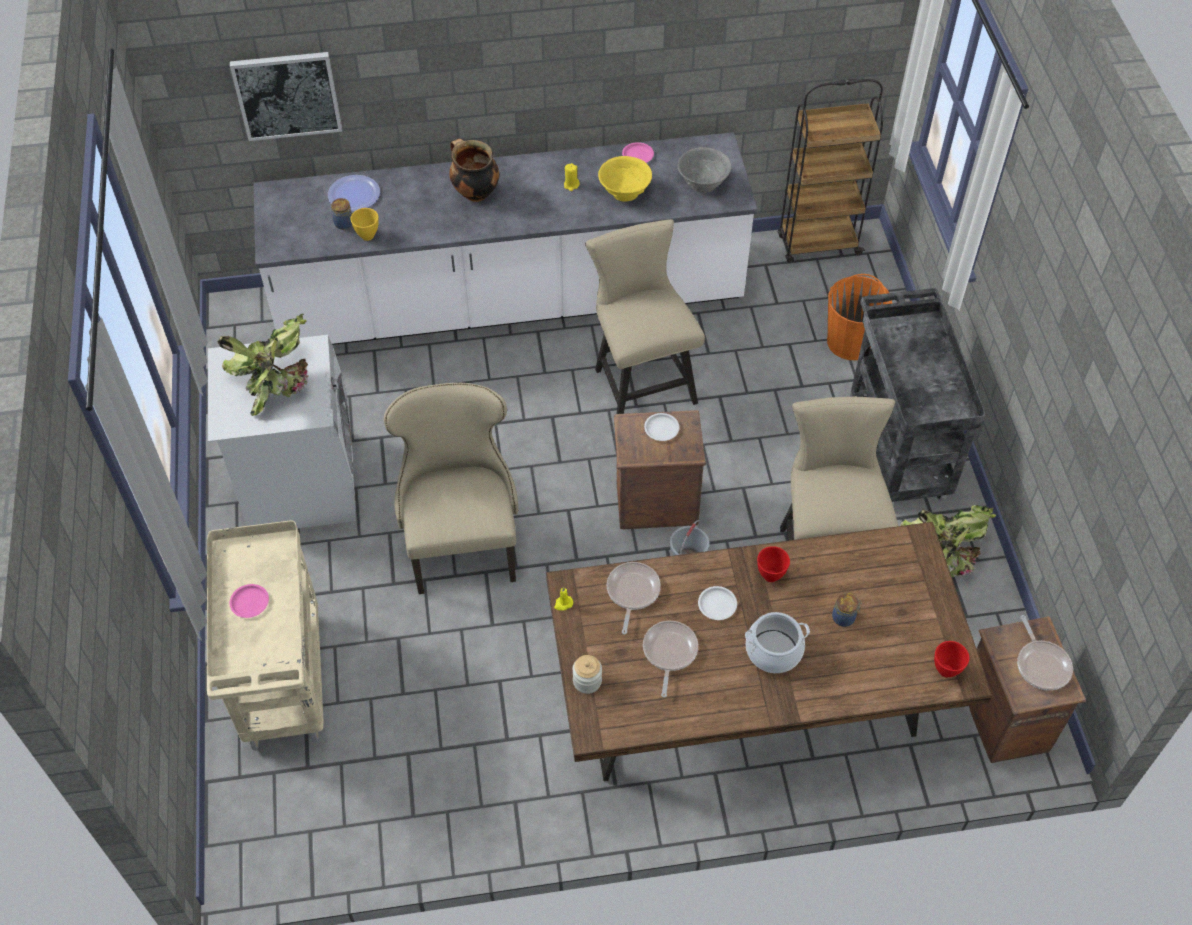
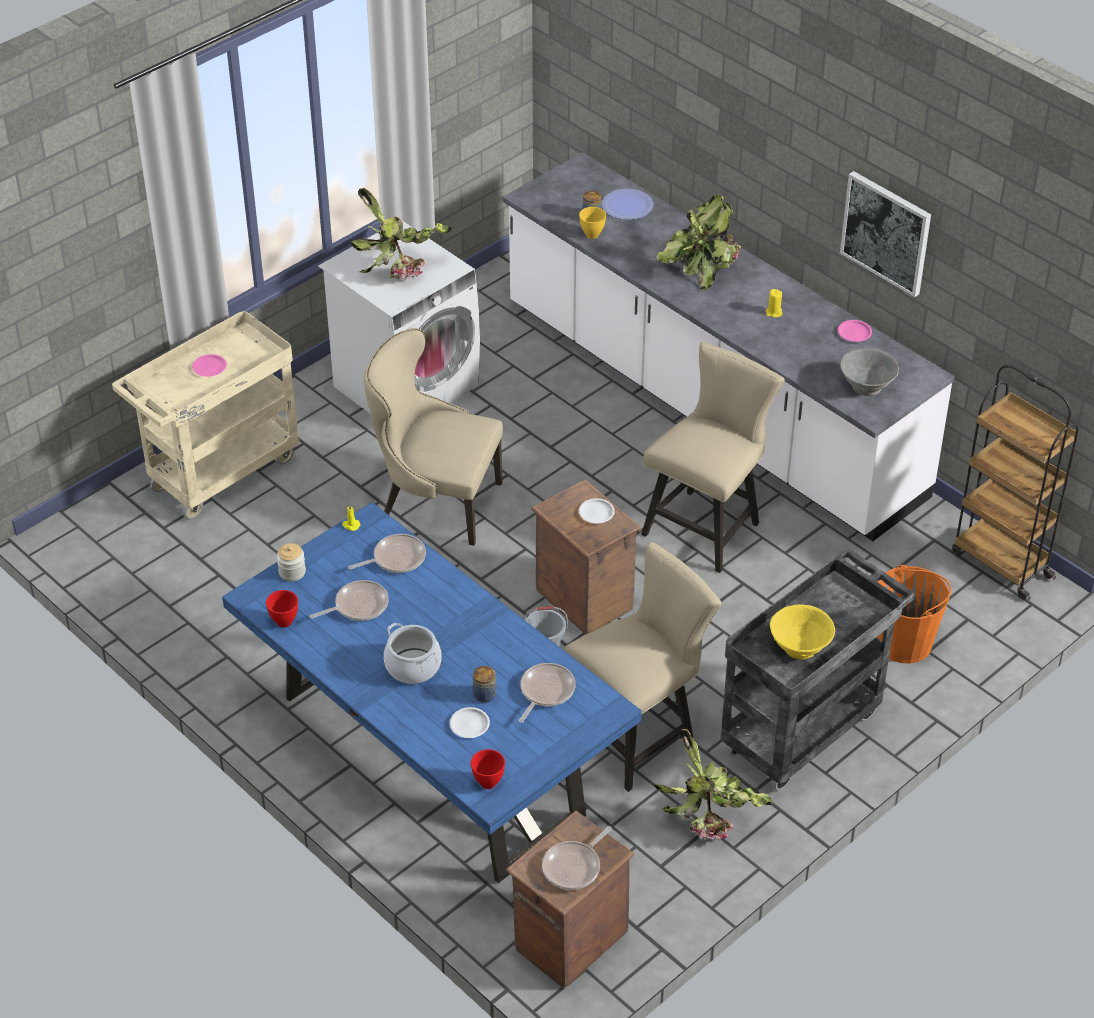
camera: 55 degrees right, 10 degrees down
picture [230,52,342,141] -> picture moved to [840,171,931,297]
beige chair [384,383,518,594] -> beige chair turned 120 degrees counterclockwise [364,328,503,546]
cooking pot [449,139,499,202] -> potted plant [657,194,741,290]
brown dining table [546,522,993,781] -> blue dining table [222,502,642,883]
yellow bowl [598,156,652,202] -> yellow bowl moved to [770,604,835,660]
white plate [698,586,737,620] -> white plate moved to [450,707,490,738]
red bowl [757,546,790,582] -> red bowl moved to [266,590,298,627]
none -> frying pan [518,663,575,723]

